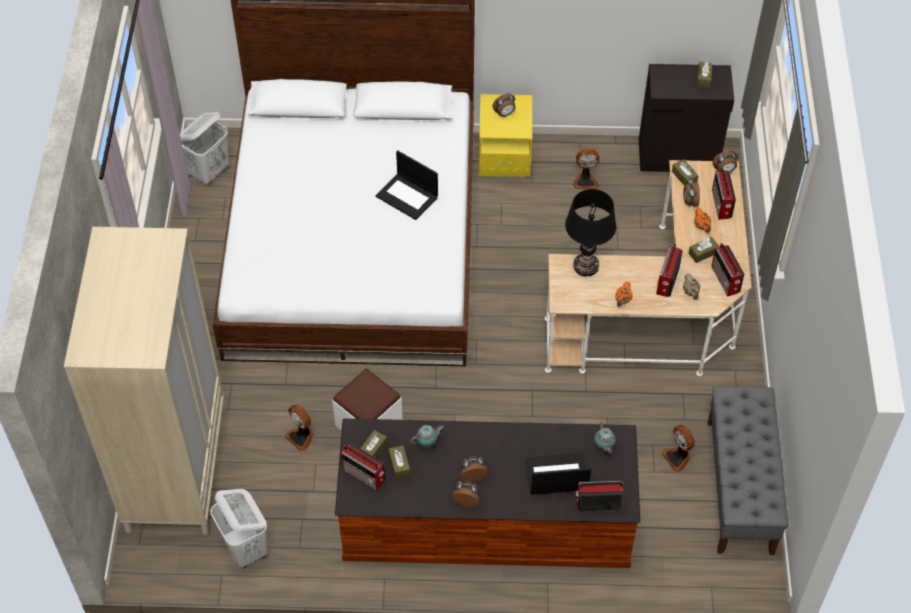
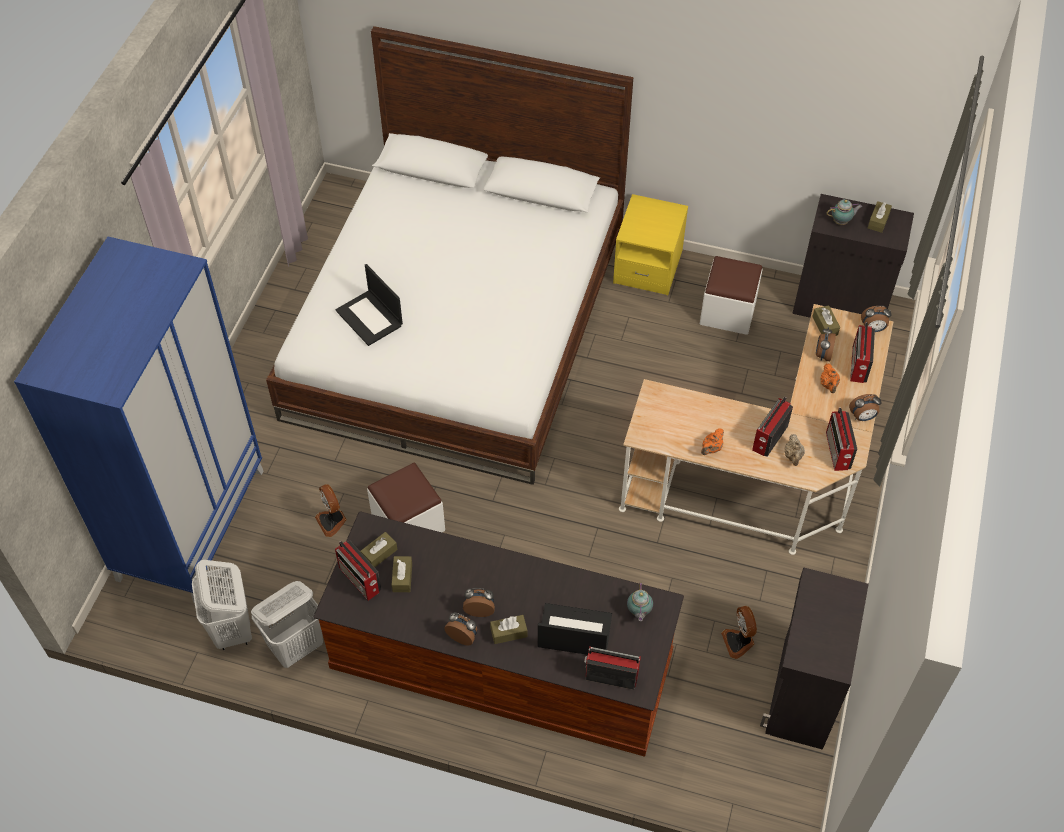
camera: 15 degrees right, 0 degrees up
beige wardrobe [64,227,225,535] -> blue wardrobe [14,237,263,603]
white laundry basket [180,112,229,184] -> white laundry basket moved to [251,581,323,668]
laptop [376,150,438,220] -> laptop moved to [335,264,403,346]
teapot [410,425,444,448] -> teapot moved to [826,199,862,225]
alarm clock [493,93,516,117] -> alarm clock moved to [849,394,882,421]
black table lamp [565,189,616,277] -> none
fan [573,149,599,189] -> white ottoman [700,256,763,335]
brown tissue box [688,237,719,263] -> brown tissue box moved to [490,615,528,644]
grey bench [707,386,788,555] -> black cabinet [760,567,869,750]

